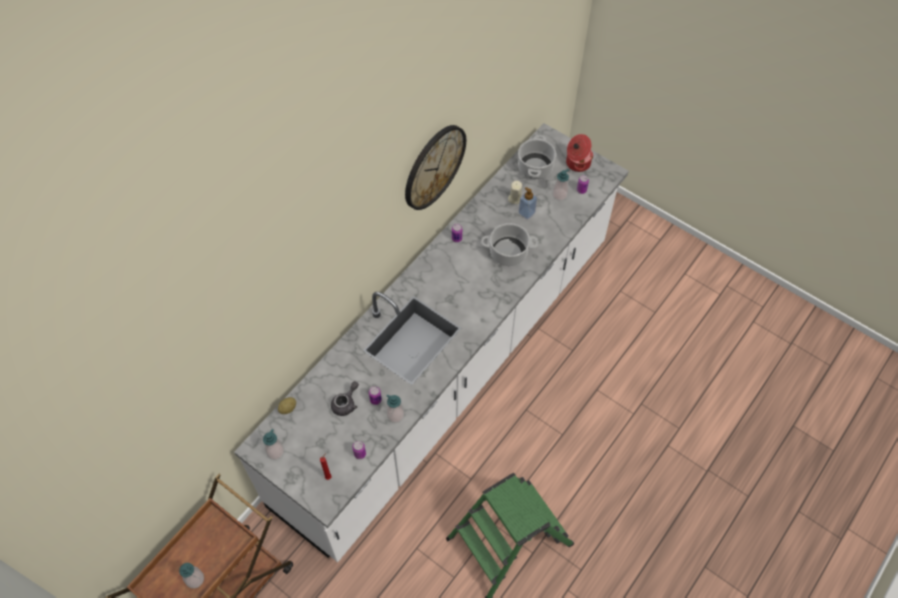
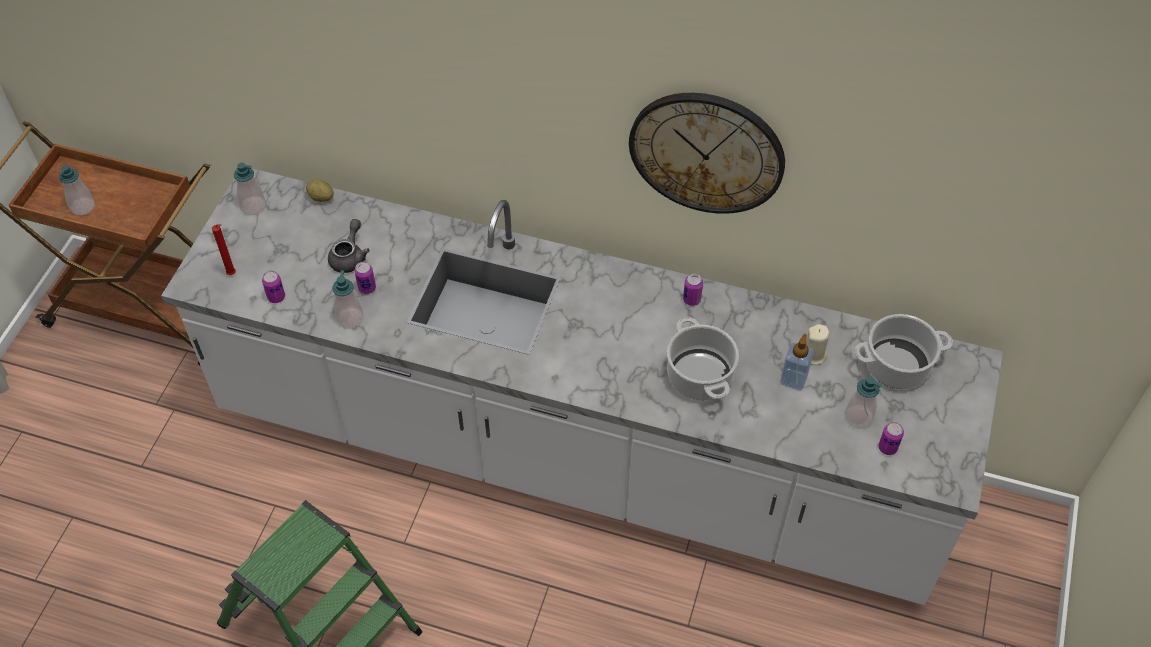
camera: 70 degrees right, 5 degrees down
grey teapot [331,381,359,416] -> grey teapot turned 90 degrees counterclockwise [328,219,370,273]
cooking pot [566,134,593,172] -> none

